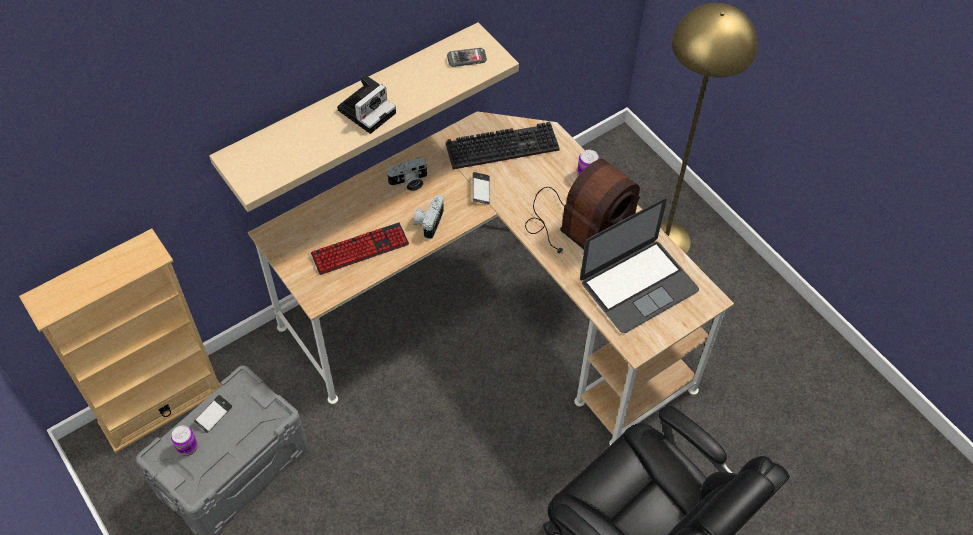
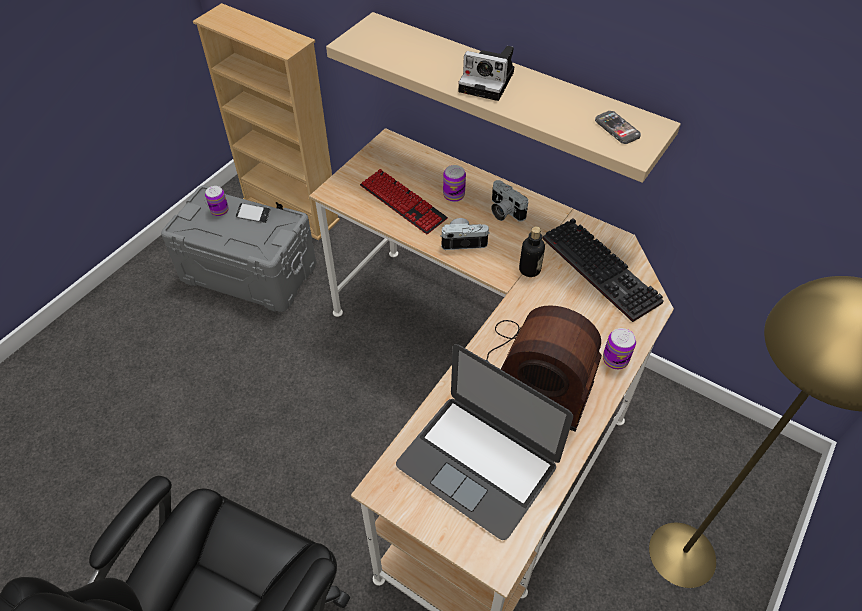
camera: 70 degrees right, 5 degrees down
phone [472,172,490,204] -> bottle [519,226,545,277]
none -> can [443,165,466,202]

